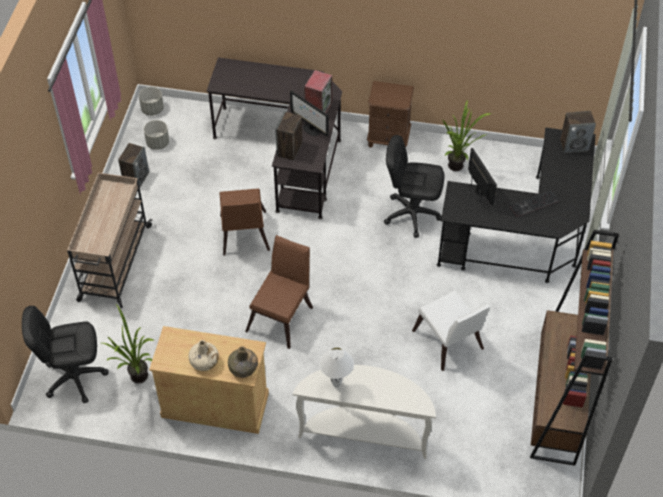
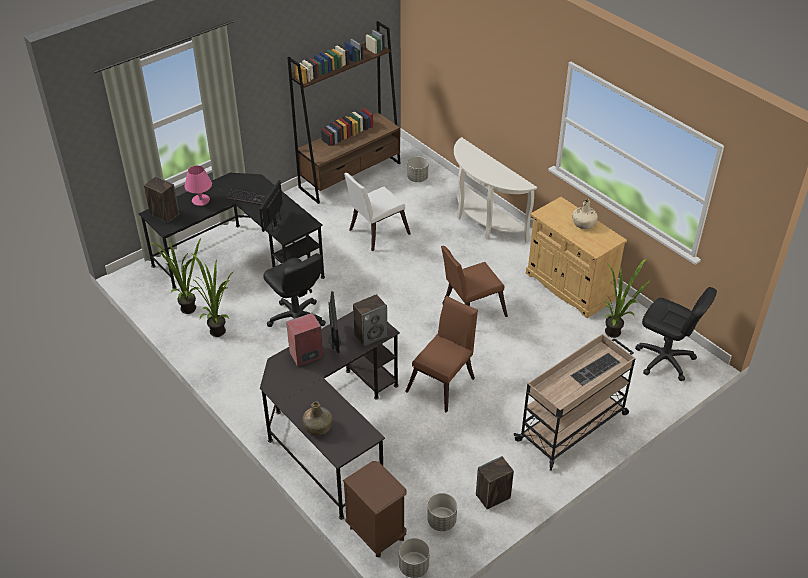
camera: 140 degrees left, 10 degrees down
green bottle [228,346,258,378] -> green bottle moved to [302,401,333,435]
white table lamp [319,347,354,388] -> none
brown nightstand [367,81,414,148] -> brown nightstand moved to [343,461,407,557]
white chair [412,291,491,371] -> white chair turned 135 degrees counterclockwise [344,173,411,251]
none -> potted plant [150,238,201,314]
none -> pink table lamp [185,166,212,206]
none -> grey planter [407,157,428,182]
none -> keyboard [570,353,621,386]

